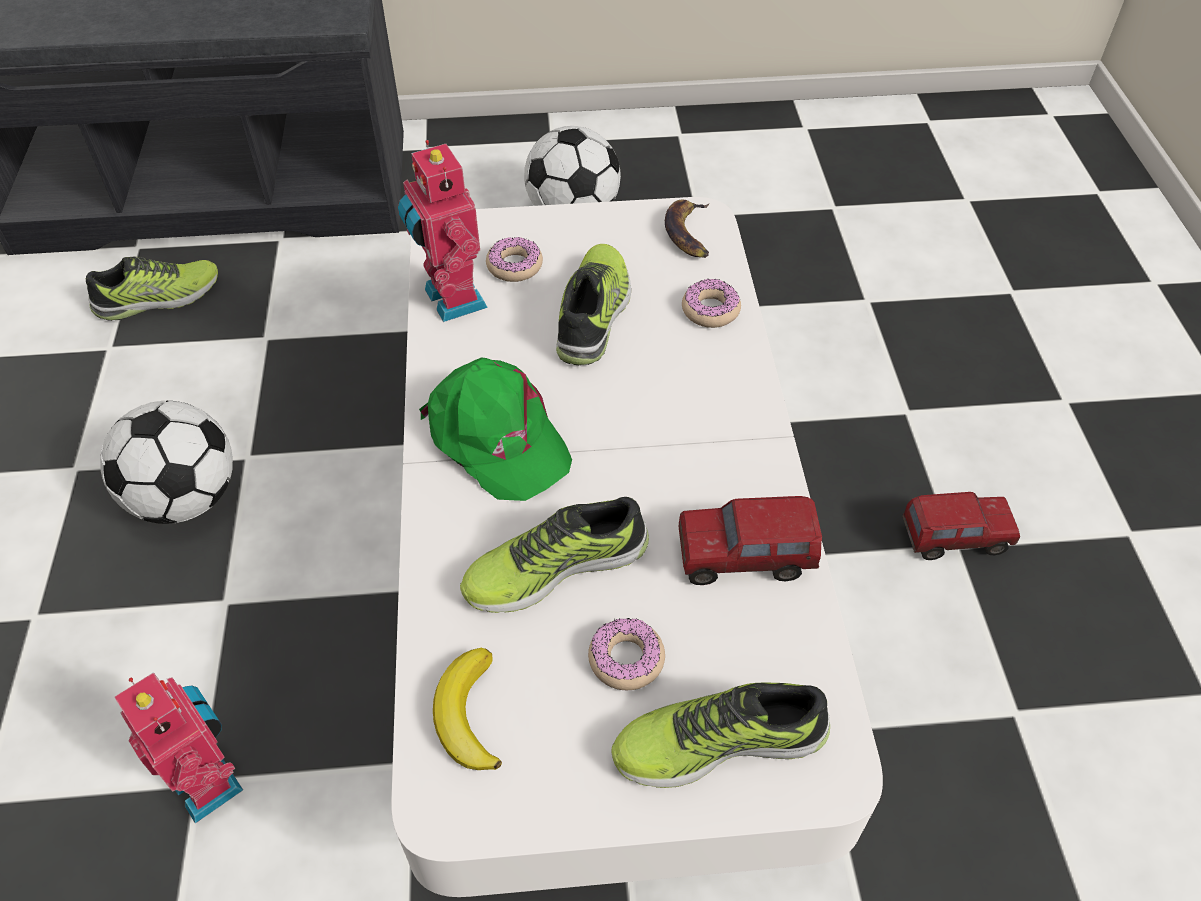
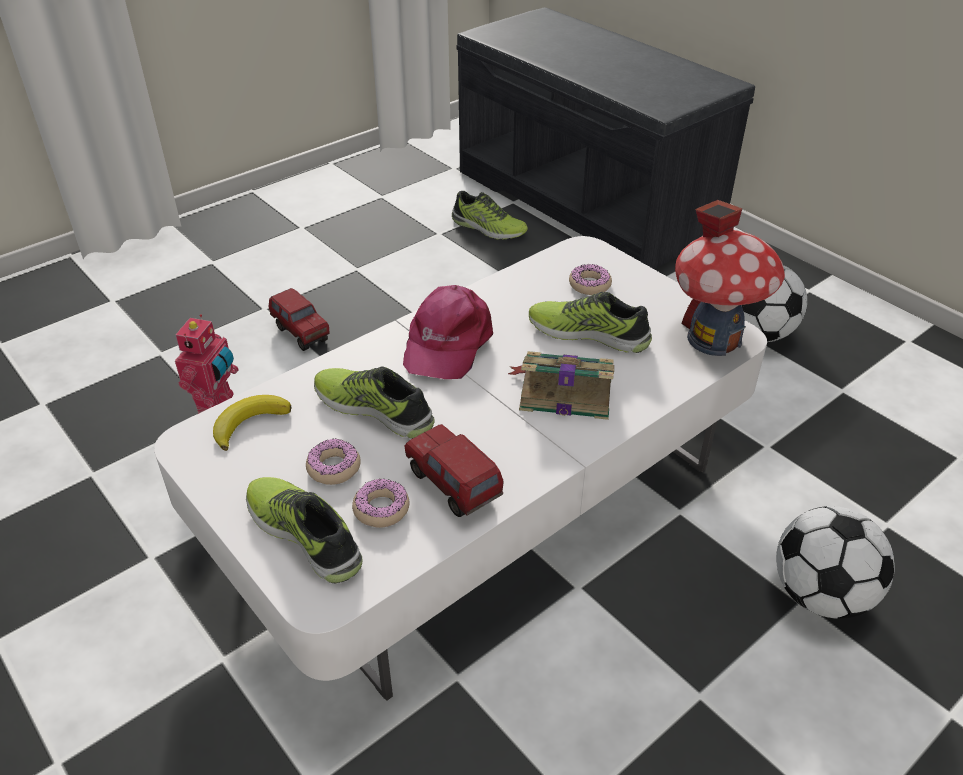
camera: 55 degrees right, 10 degrees down
football [100,401,233,524] -> football moved to [776,506,895,619]
toy robot [398,140,488,322] -> none
green cap [419,358,572,501] -> pink cap [403,285,493,379]
shoe [556,244,631,365] -> shoe turned 135 degrees counterclockwise [529,292,652,353]
banana [665,200,709,258] -> toy house [675,200,785,356]
donut [682,279,741,328] -> donut moved to [352,478,409,528]
toy truck [902,492,1020,560] -> toy truck moved to [268,288,329,351]
none -> book [508,351,614,420]

